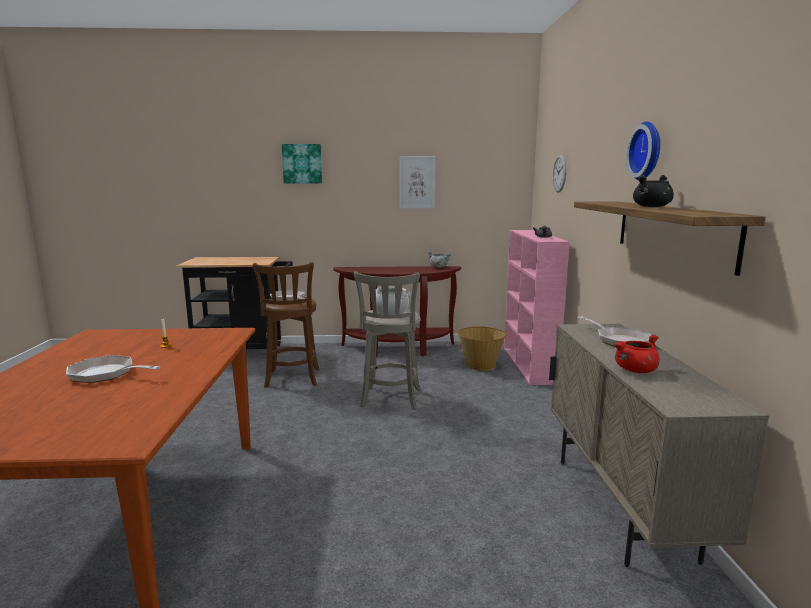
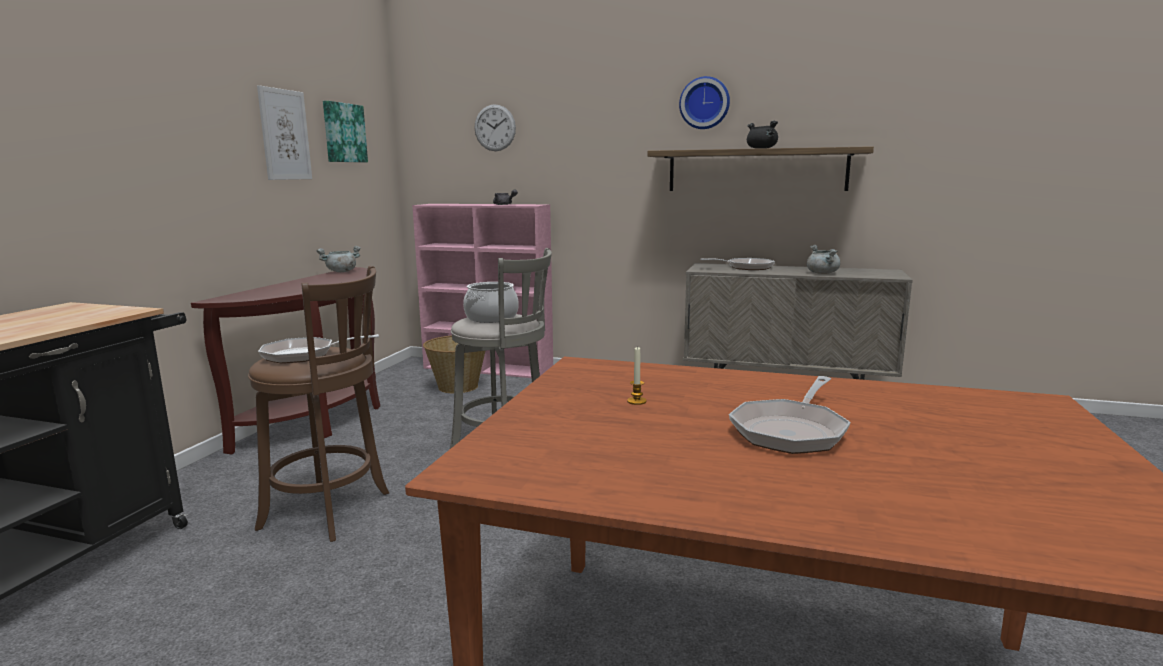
camera: 70 degrees left, 0 degrees up
picture [282,144,322,184] -> picture moved to [323,101,368,162]
red cooking pot [614,334,659,373] -> grey cooking pot [807,245,840,274]

